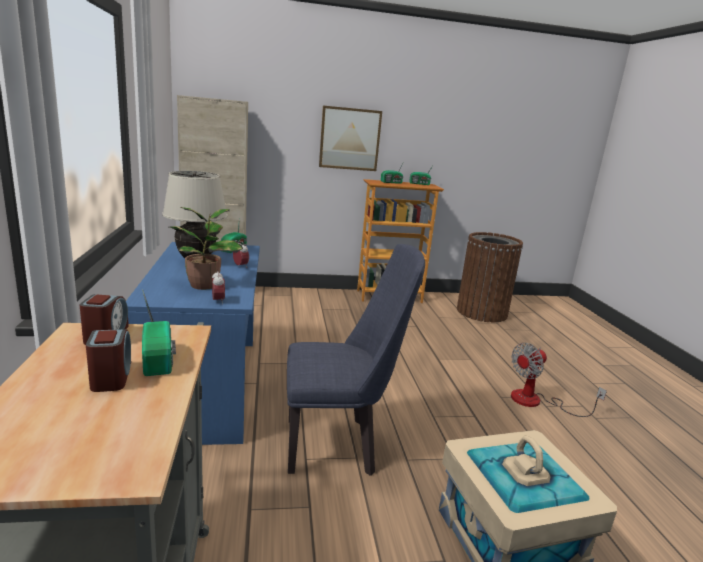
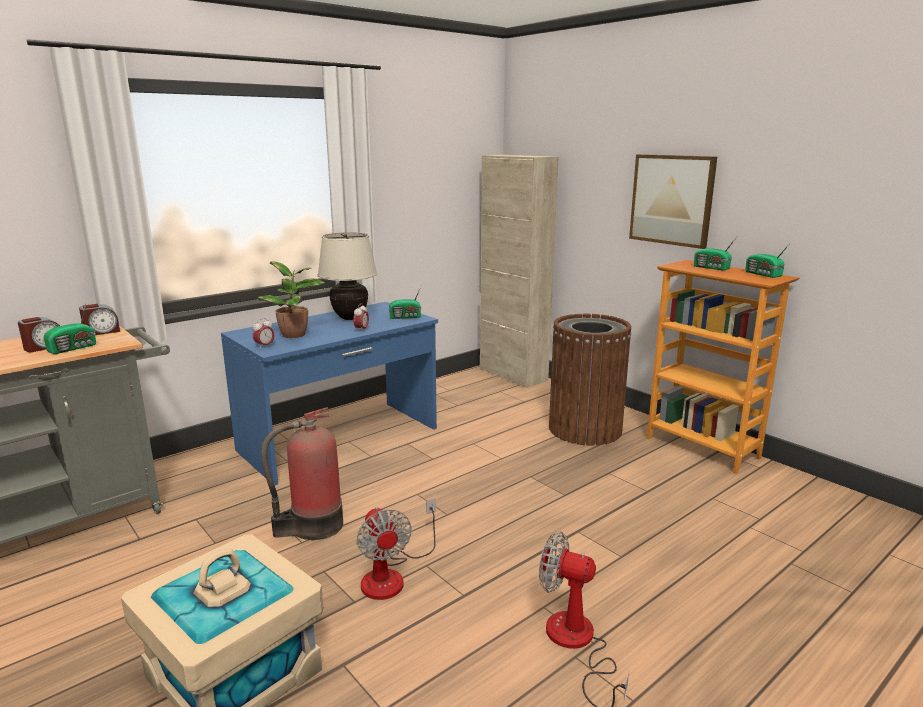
camera: 60 degrees right, 0 degrees up
blue chair [287,244,425,476] -> fire extinguisher [261,407,343,540]
brown trash can [457,232,523,323] -> brown trash can moved to [549,314,632,446]
none -> fan [356,499,436,600]

